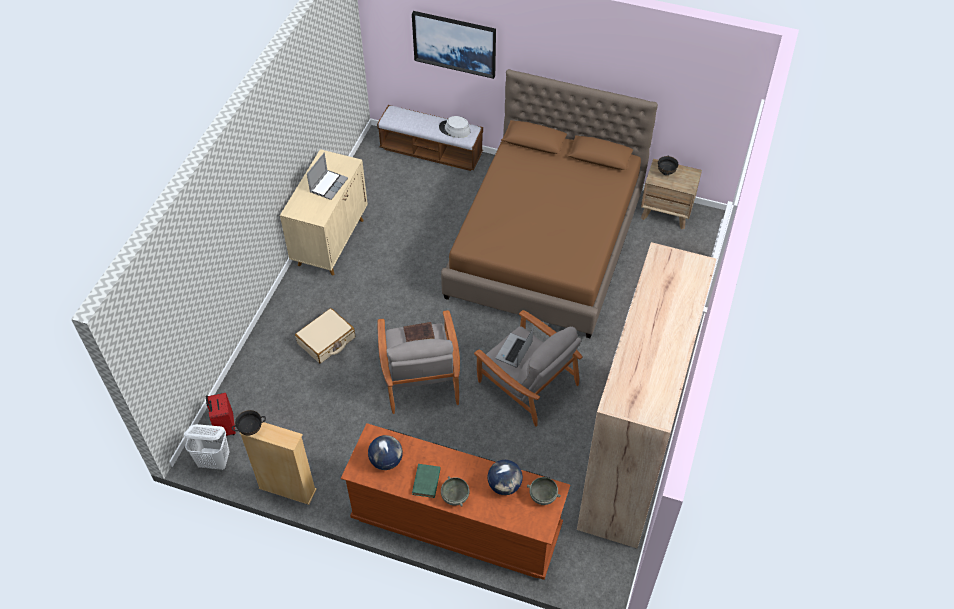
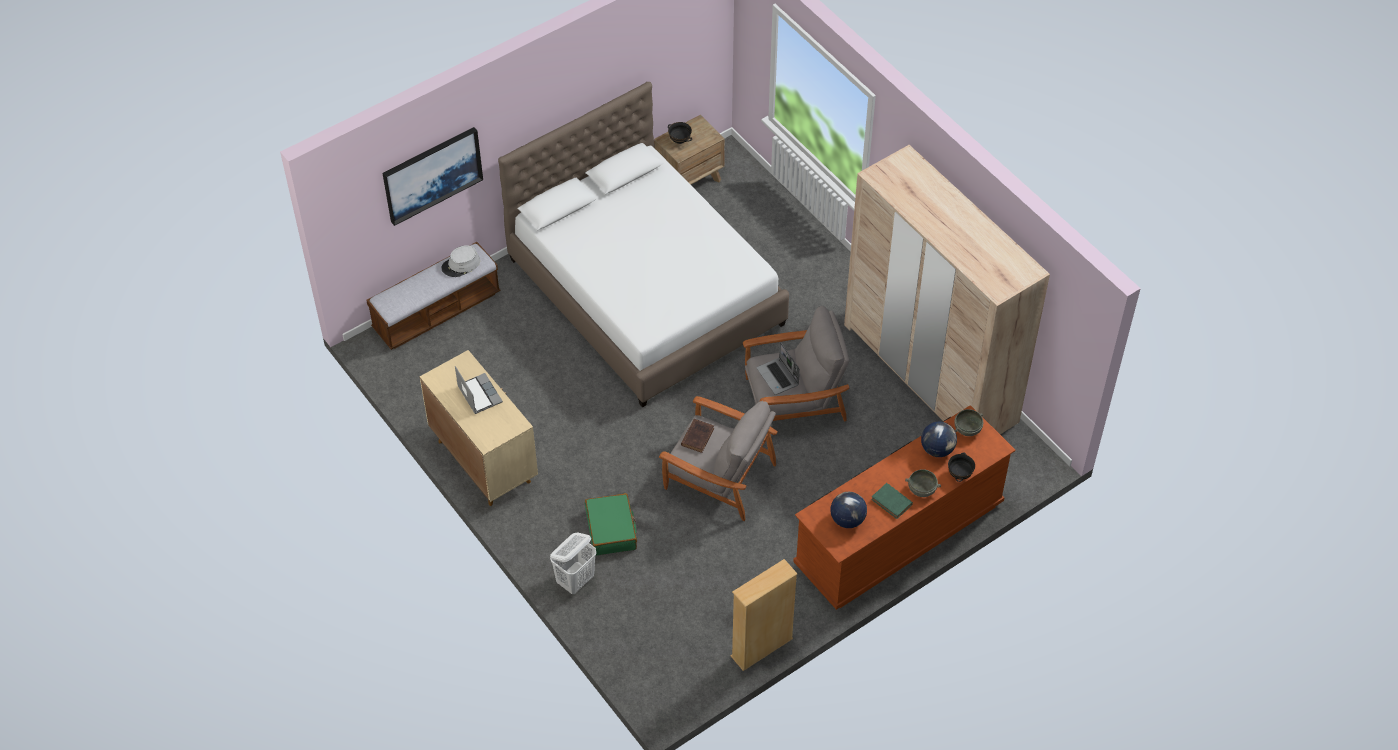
camera: 55 degrees left, 0 degrees up
white laundry basket [184,424,230,470] -> white laundry basket moved to [550,533,596,594]
red suitcase [206,393,236,436] -> none
black bowl [232,410,266,435] -> black bowl moved to [948,453,975,482]
beige suitcase [295,308,355,363] -> green suitcase [585,493,637,556]
brown bed [441,69,658,338] -> white bed [498,82,789,408]

